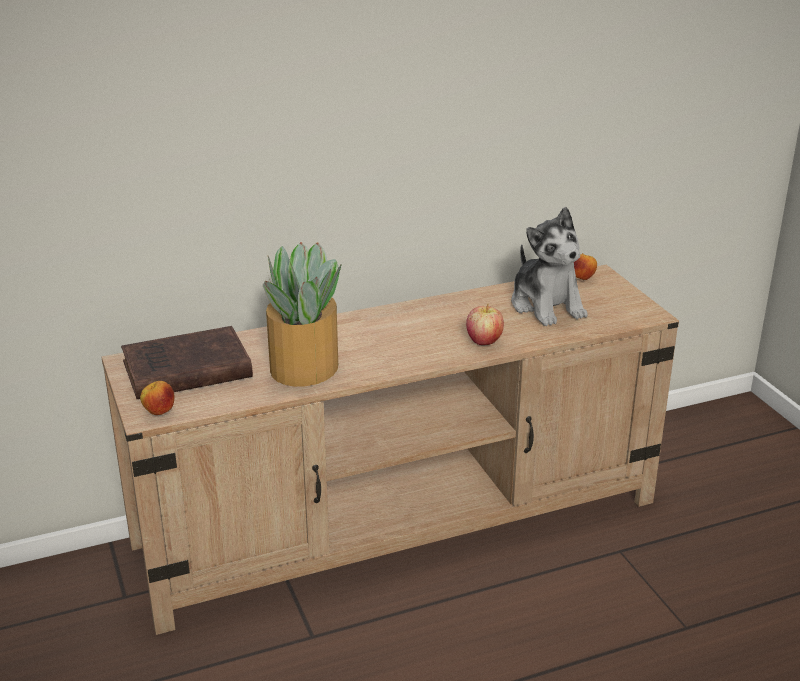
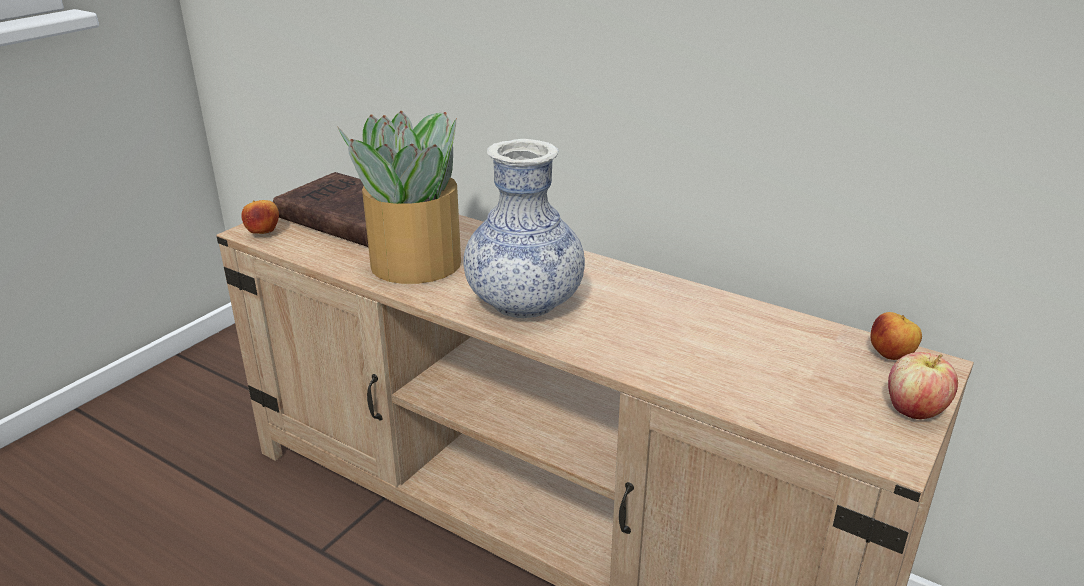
camera: 55 degrees right, 0 degrees up
apple [466,303,504,345] -> apple moved to [888,352,958,419]
plush toy [511,207,588,326] -> none
none -> vase [463,139,585,318]

